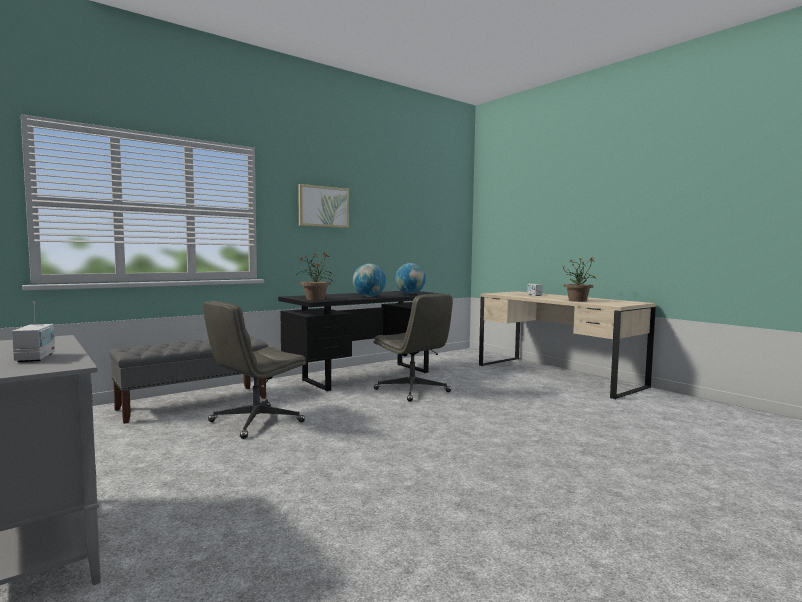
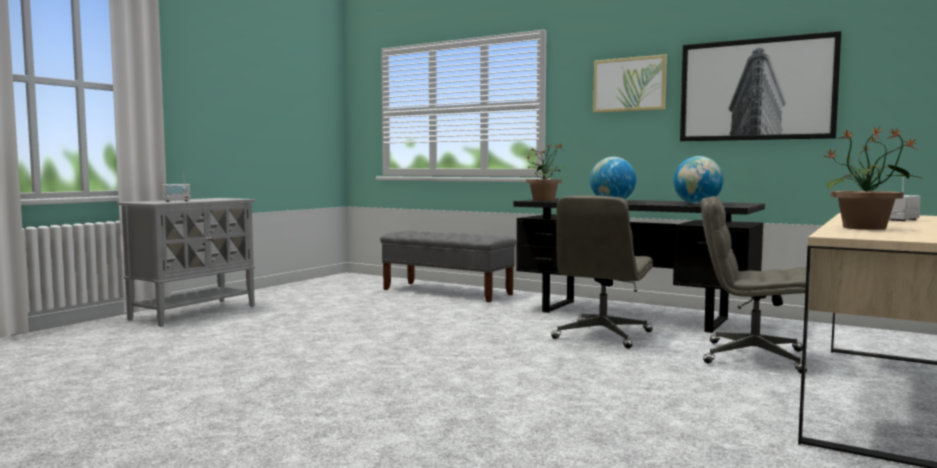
camera: 70 degrees right, 0 degrees up
grey office chair [203,301,306,439] -> grey office chair moved to [701,196,807,373]
none -> picture [680,31,841,141]

